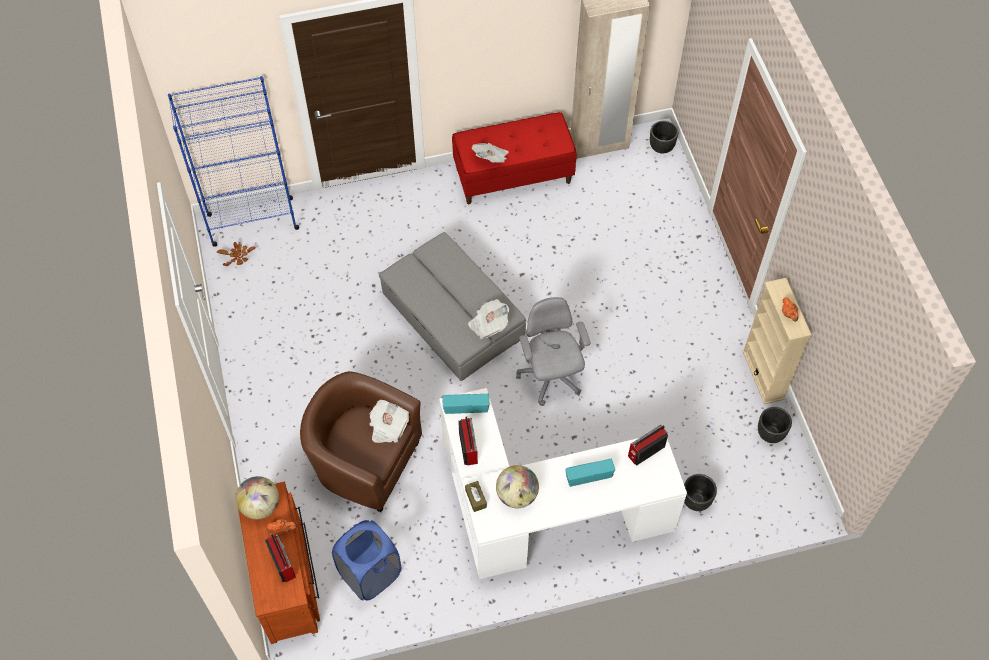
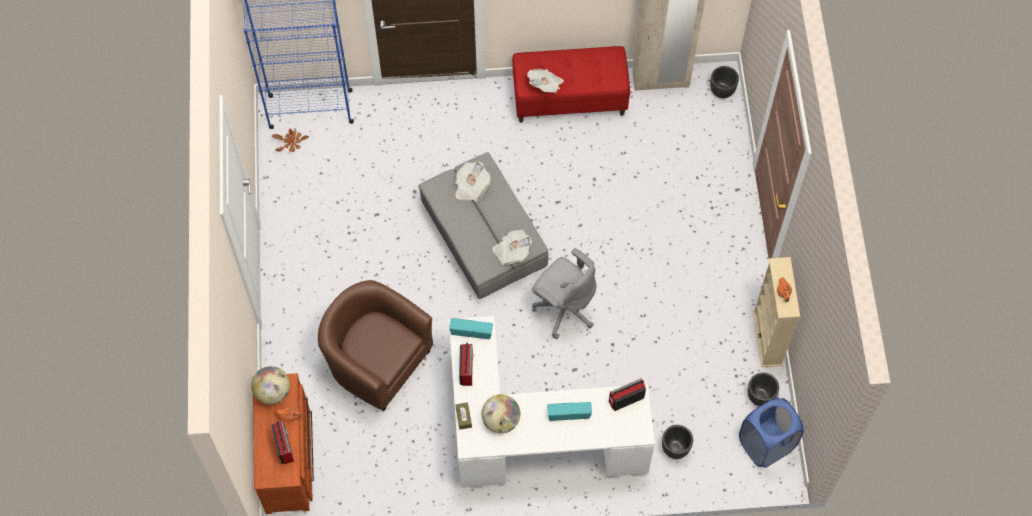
camera: 10 degrees right, 5 degrees up
blue laundry basket [332,520,401,600] -> blue laundry basket moved to [739,397,804,468]
newspaper [369,400,409,443] -> newspaper moved to [455,162,490,202]
grey office chair [516,297,590,406] -> grey office chair turned 135 degrees clockwise [532,248,597,339]

